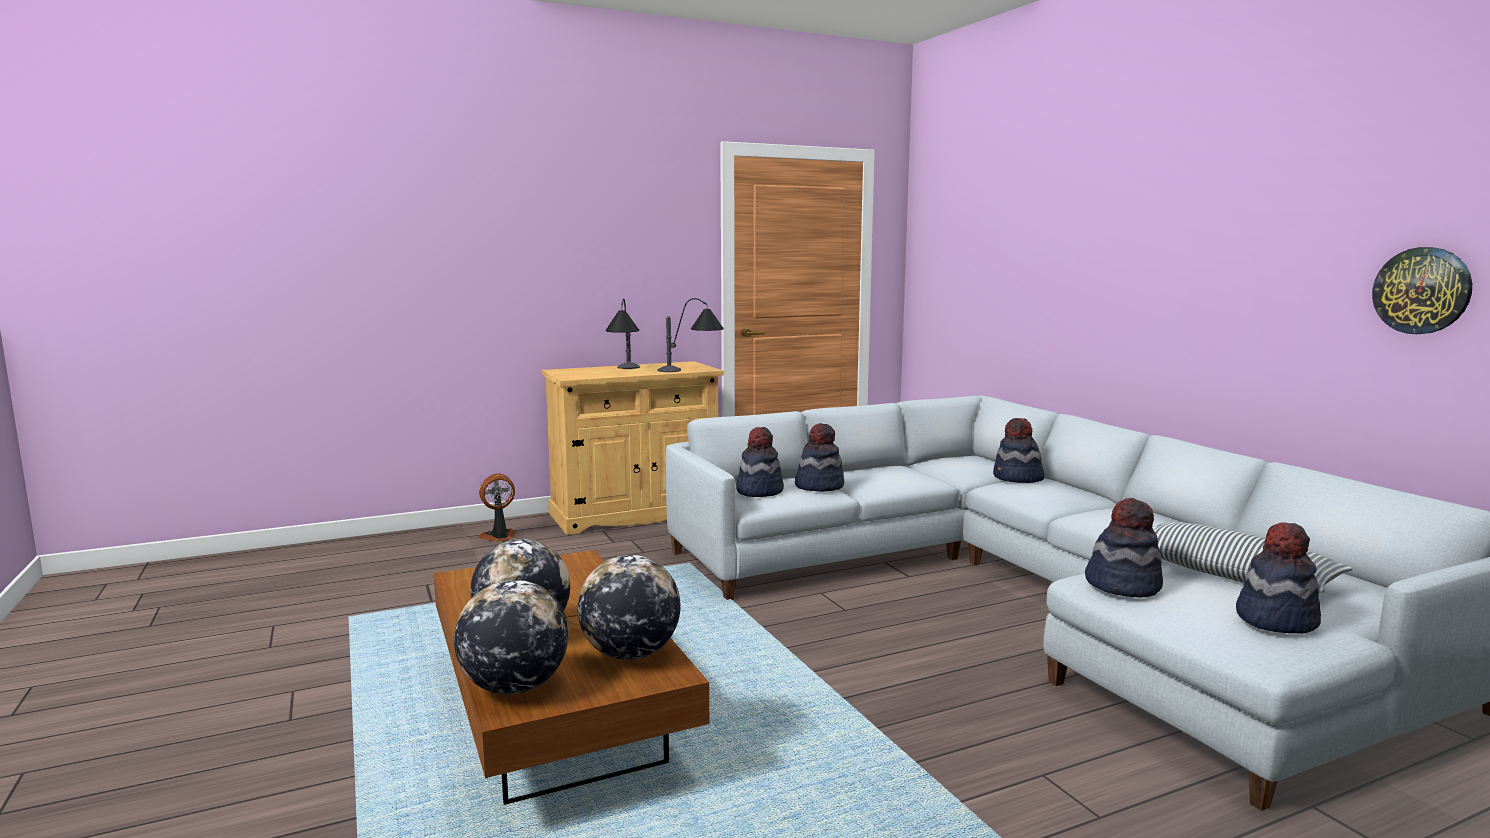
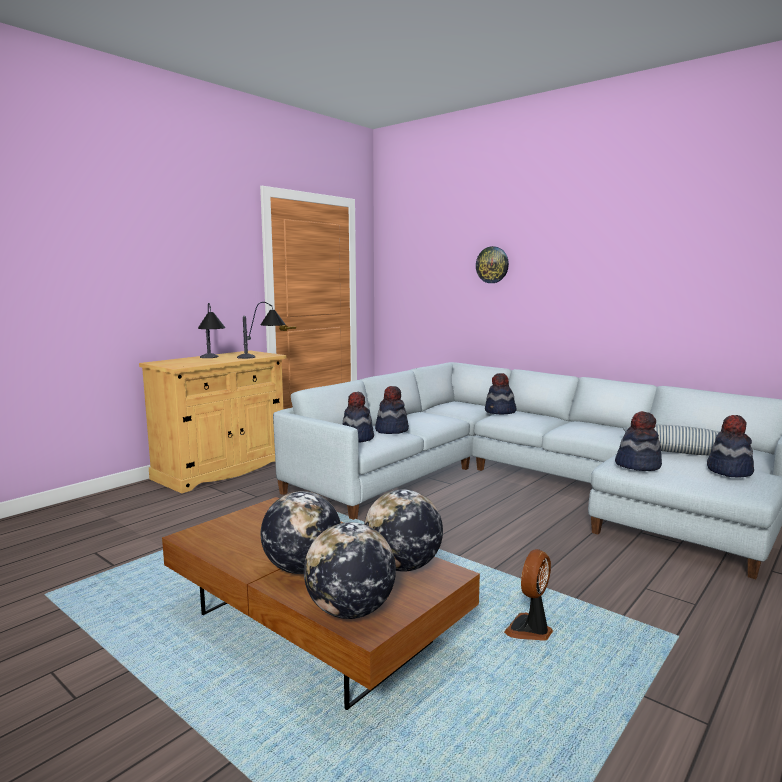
camera: 25 degrees left, 0 degrees up
fan [478,473,515,542] -> fan moved to [504,549,553,641]
wall clock [1372,247,1472,334] -> wall clock moved to [476,246,509,283]

